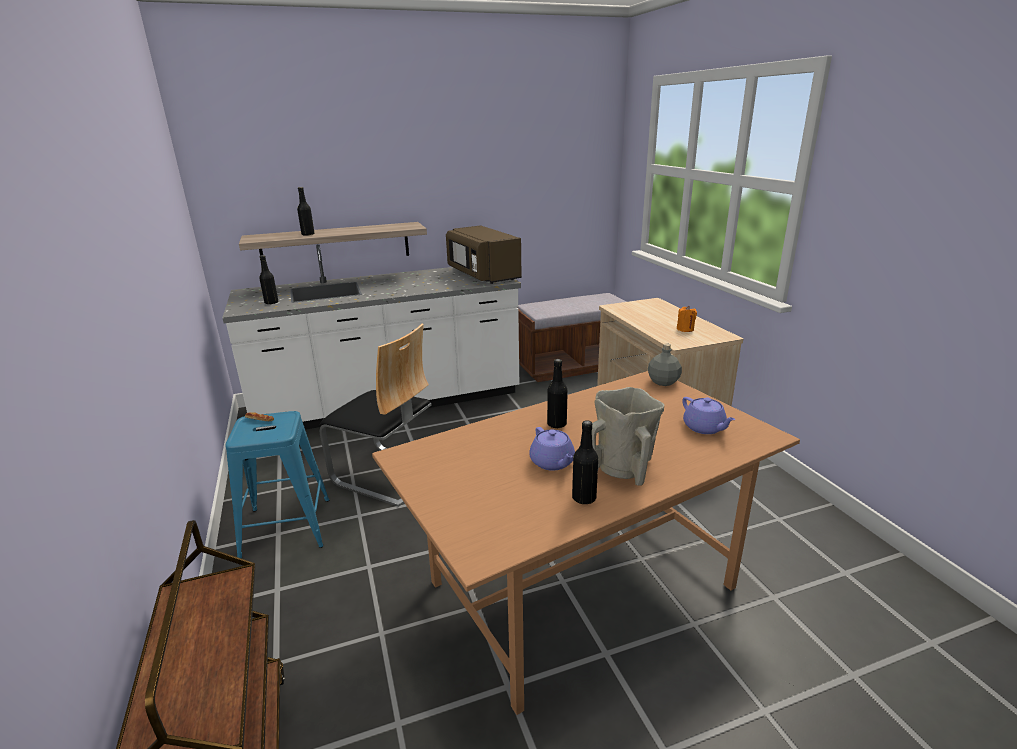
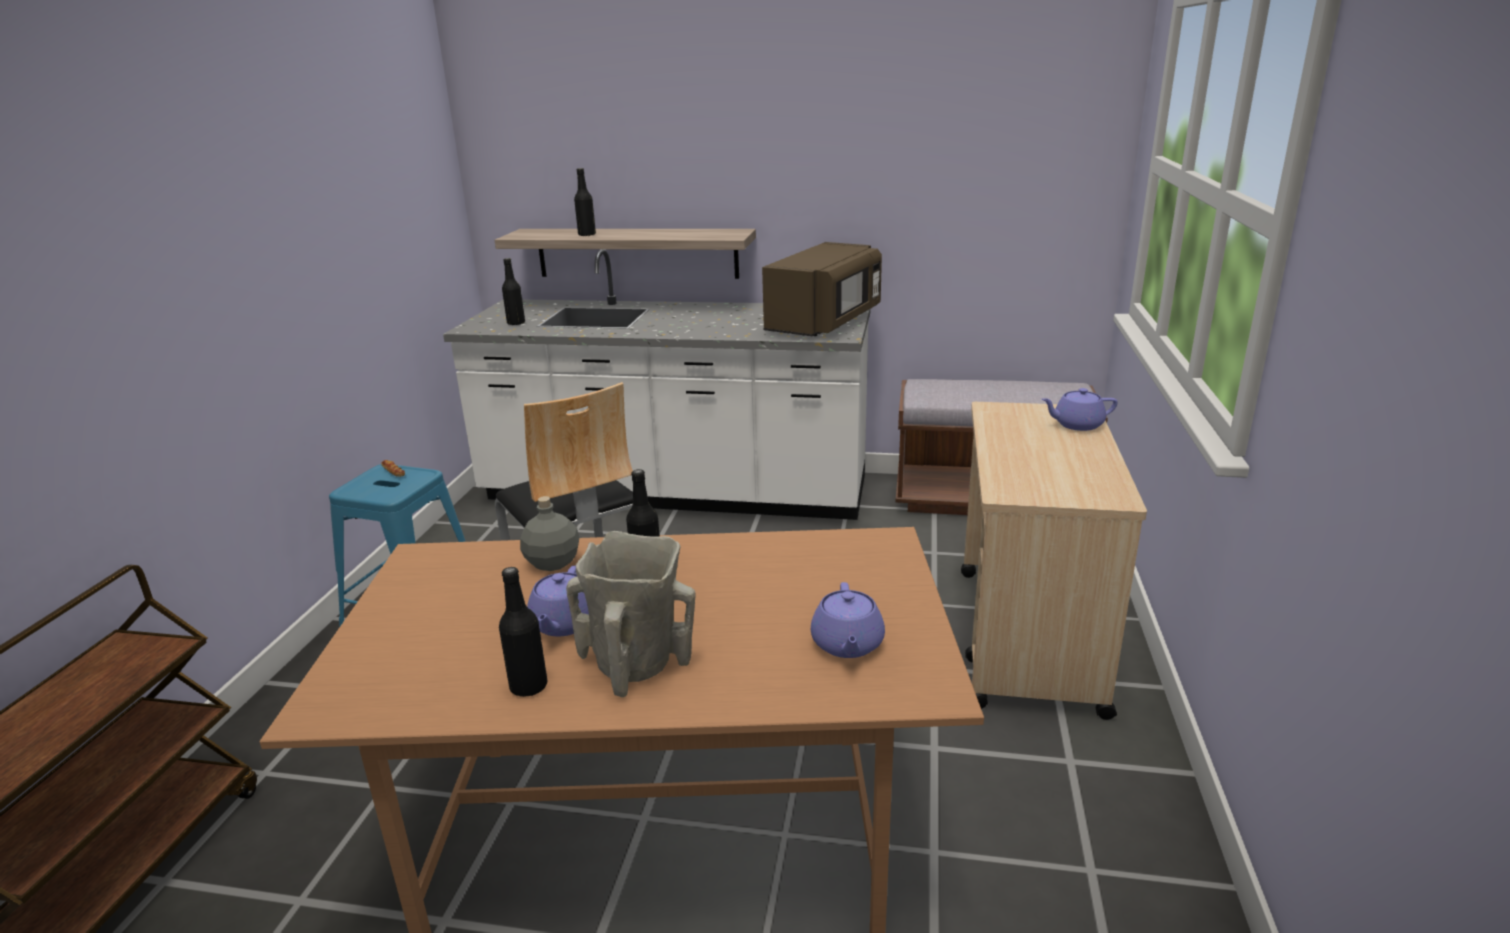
camera: 30 degrees right, 0 degrees up
brown microwave [446,225,522,284] -> brown microwave turned 150 degrees counterclockwise [762,242,882,336]
grey bottle [648,343,682,386] -> grey bottle moved to [520,496,579,571]
orange candle [677,306,697,332] -> none
none -> purple teapot [1042,388,1118,431]

